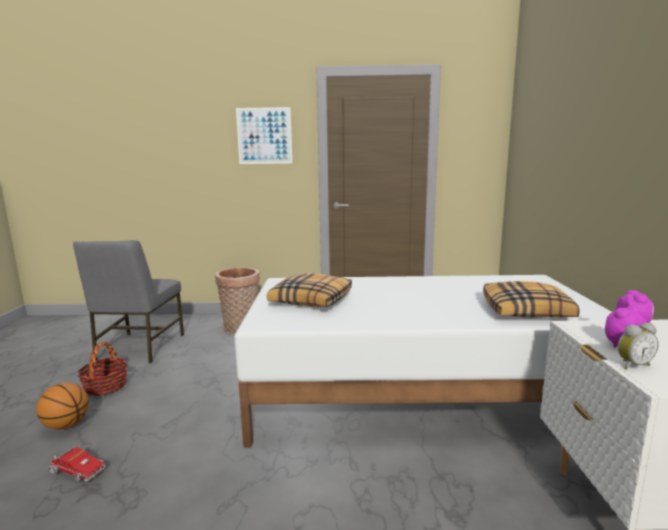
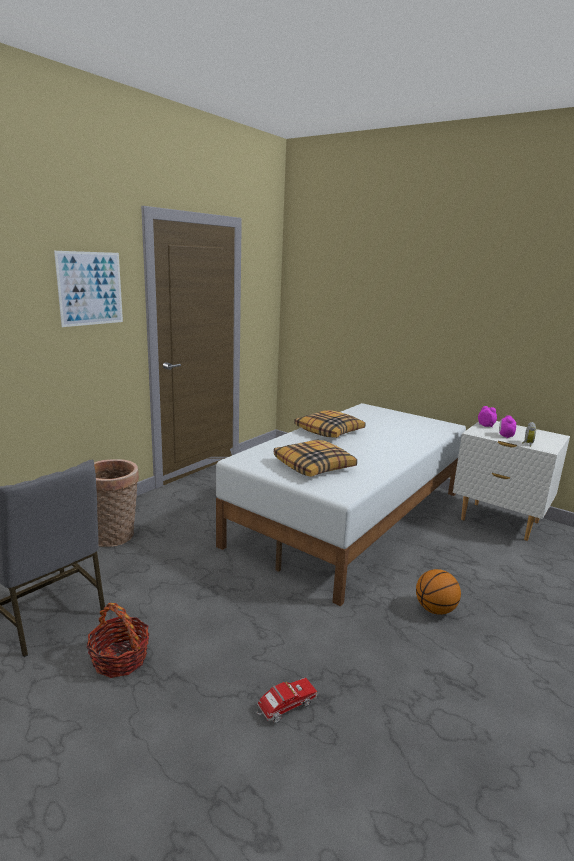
camera: 55 degrees left, 5 degrees up
basketball [36,383,89,429] -> basketball moved to [416,569,461,615]
pillow [483,281,580,318] -> pillow moved to [294,410,366,438]

